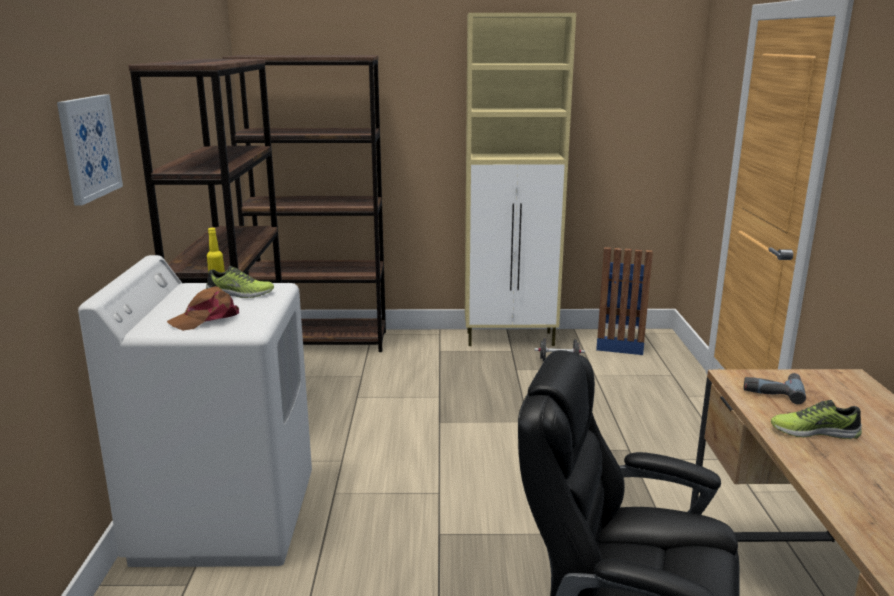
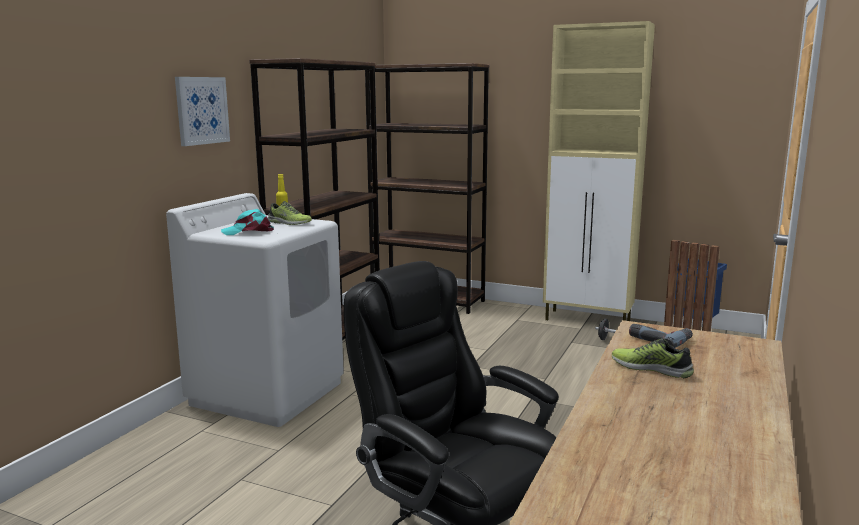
camera: 25 degrees right, 5 degrees down
brown cap [167,286,239,331] -> turquoise cap [221,209,274,235]

